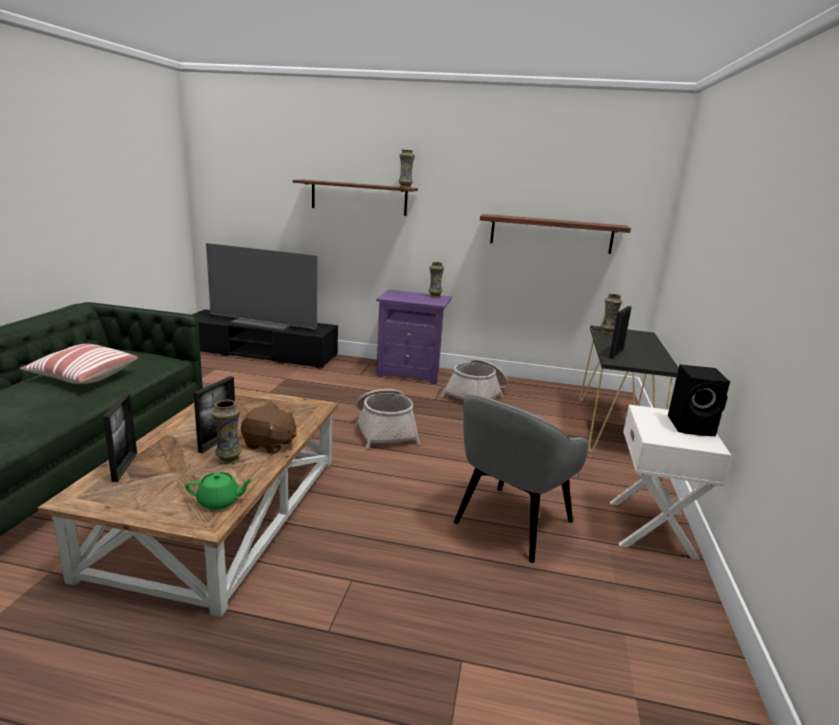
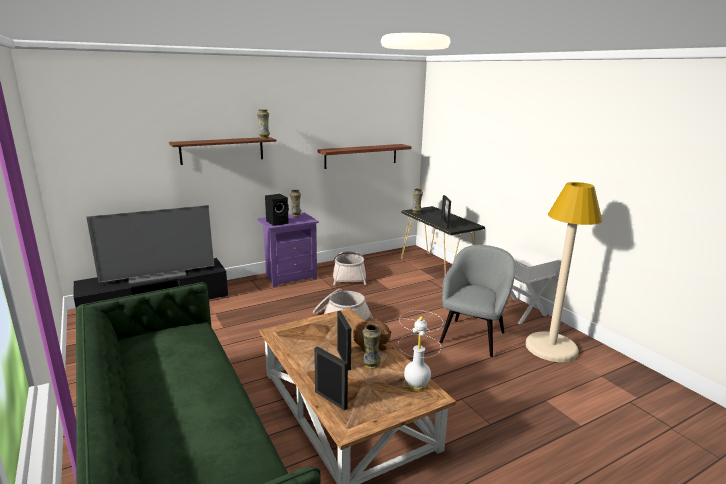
camera: 40 degrees left, 0 degrees up
pillow [20,344,138,384] -> none
green teapot [185,472,253,510] -> white table lamp [398,310,443,391]
grey armchair [454,394,589,563] -> grey armchair turned 150 degrees counterclockwise [440,245,516,357]
black speaker [668,364,730,436] -> black speaker moved to [265,194,289,226]
none -> beige floor lamp [525,182,602,362]

